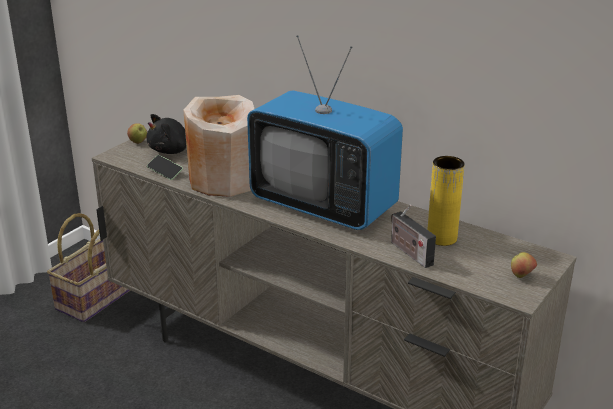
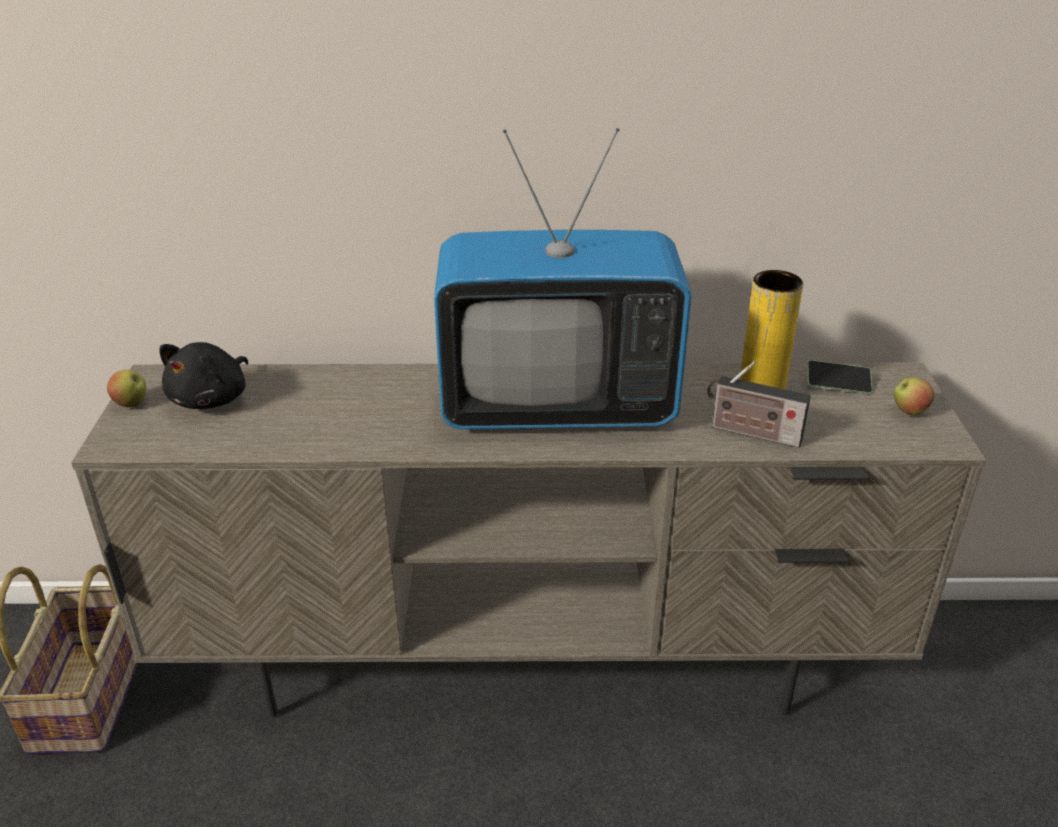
camera: 35 degrees left, 5 degrees up
phone [147,155,183,180] -> phone moved to [807,360,873,394]
beige vase [183,95,254,197] -> none

